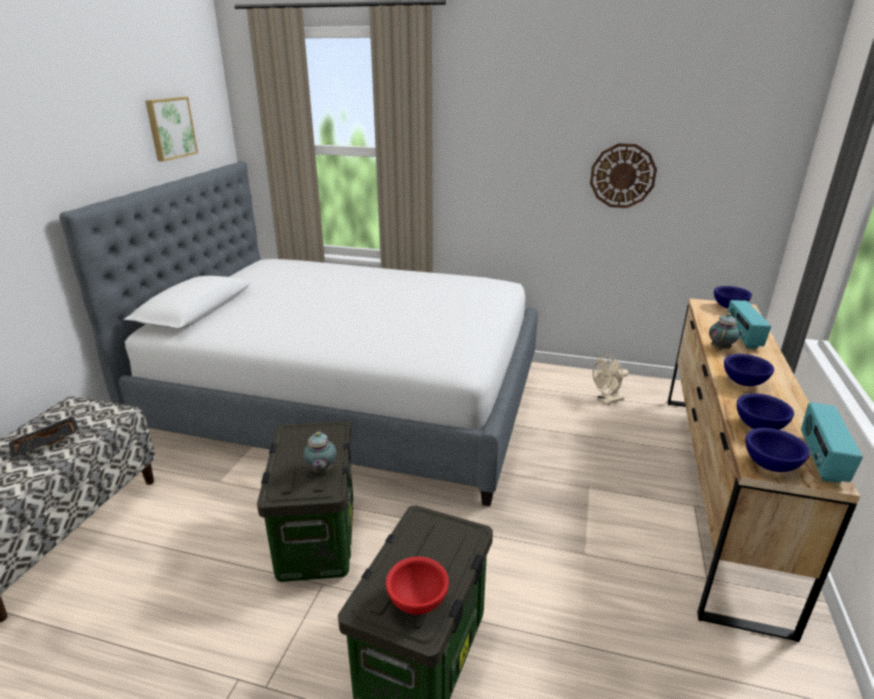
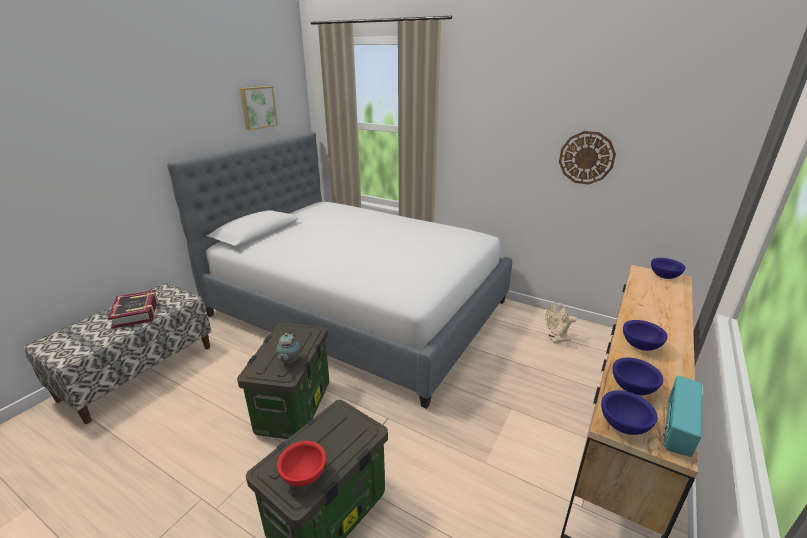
camera: 15 degrees right, 0 degrees up
black tray [9,416,79,458] -> book [107,290,158,329]
teapot [709,313,740,350] -> none
radio [728,300,771,349] -> none

